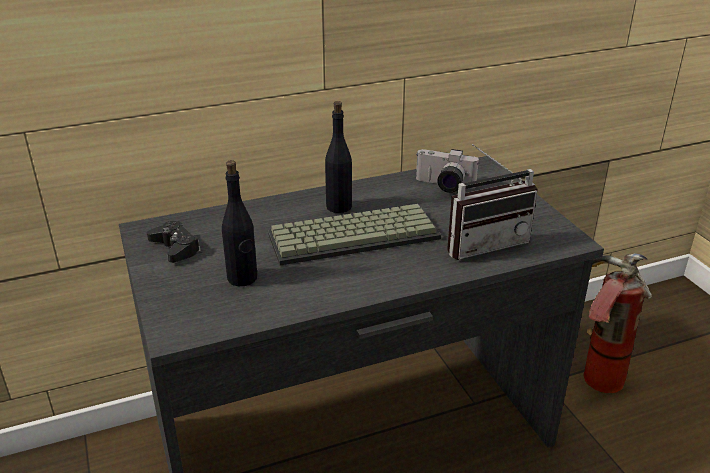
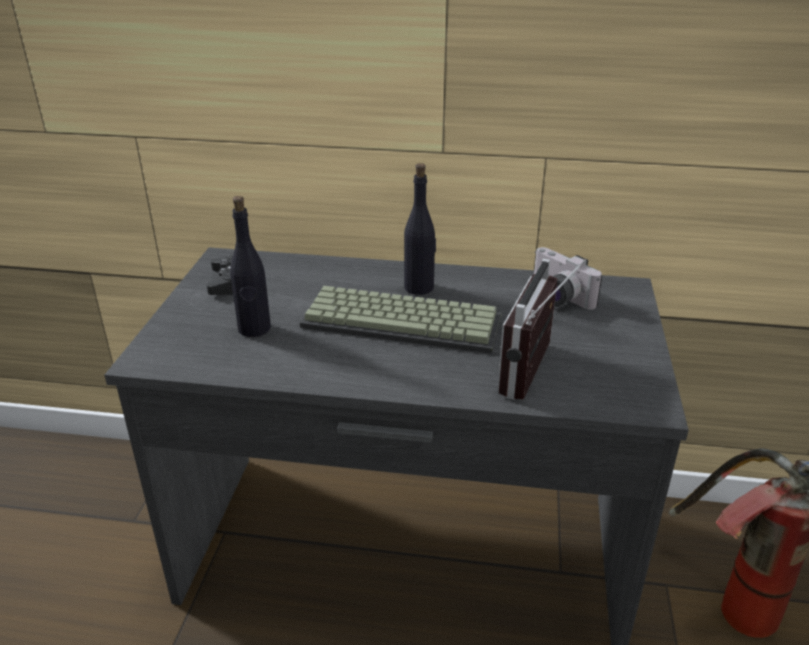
camera: 30 degrees right, 0 degrees up
radio [447,144,538,260] -> radio turned 105 degrees clockwise [497,259,586,400]

